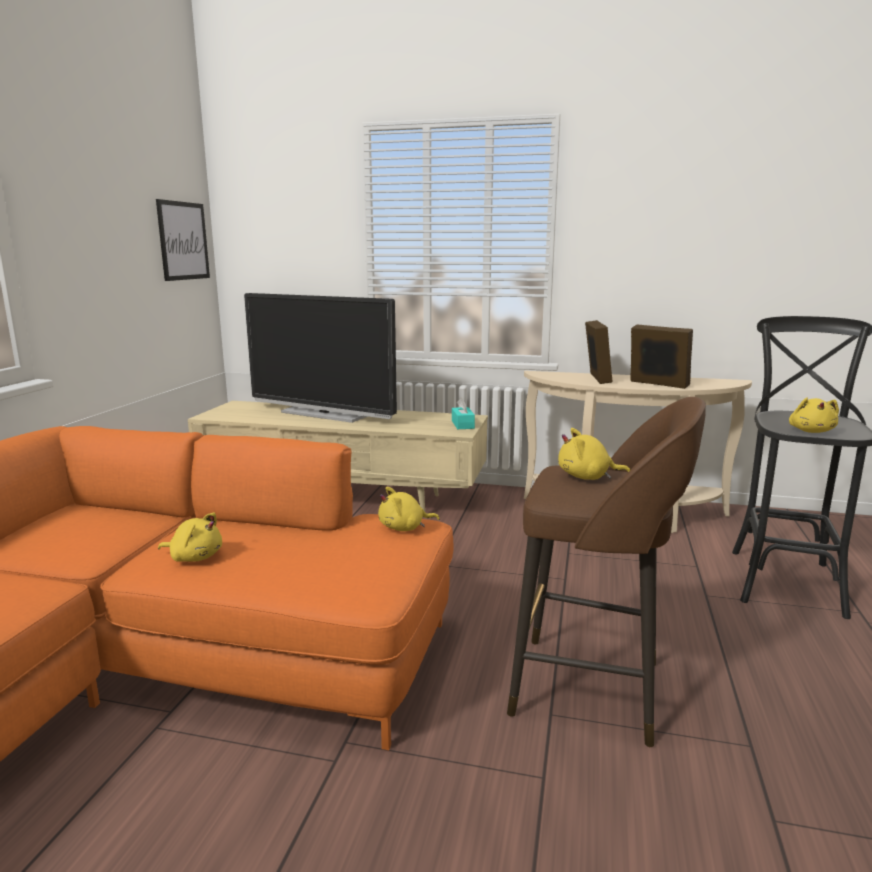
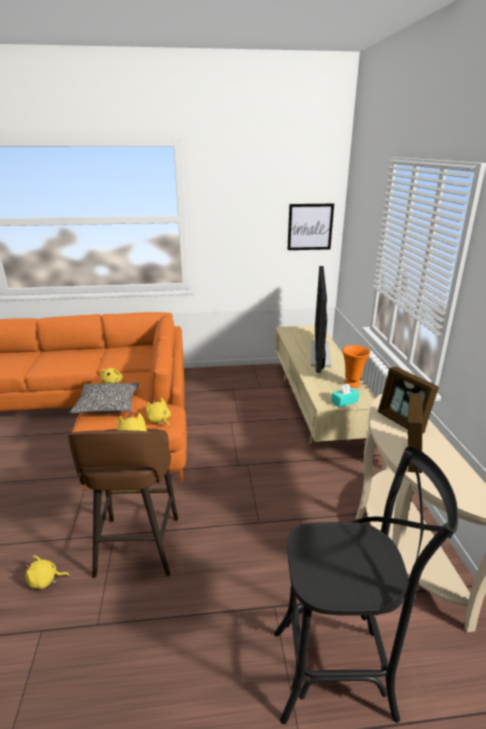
camera: 70 degrees right, 10 degrees up
picture frame [585,320,613,384] -> picture frame turned 75 degrees clockwise [378,367,439,434]
yellow plush toy [789,397,839,433] -> yellow plush toy moved to [24,555,70,589]
none -> pillow [69,383,139,414]
none -> orange vase [342,345,370,388]

